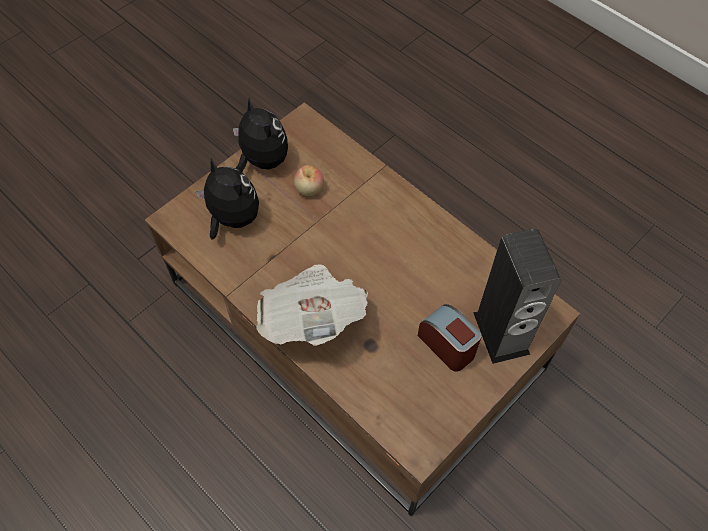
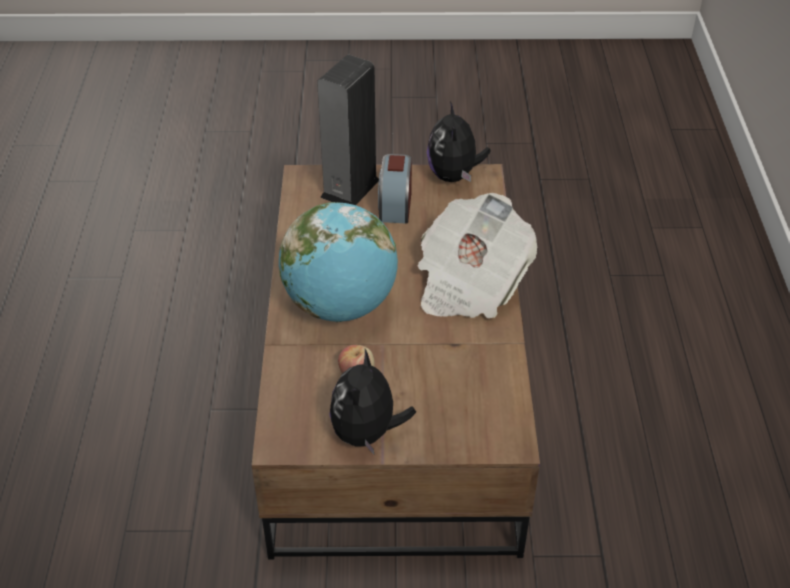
camera: 135 degrees left, 15 degrees down
plush toy [196,158,259,240] -> plush toy moved to [427,101,490,182]
none -> globe [279,202,398,322]

